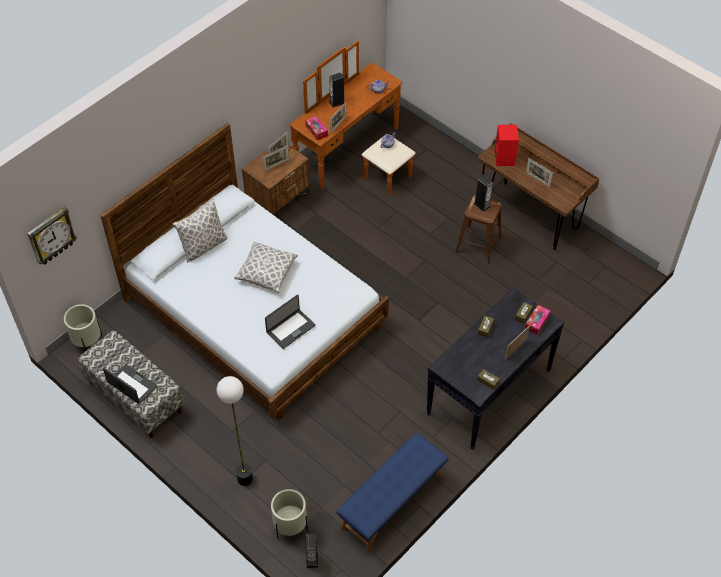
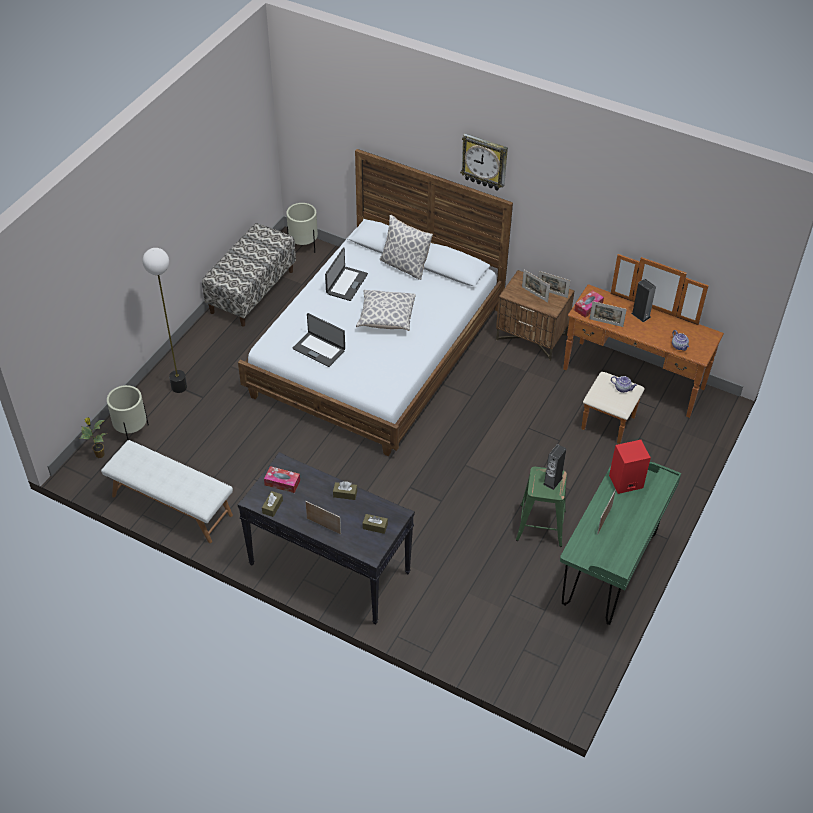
camera: 75 degrees right, 5 degrees down
wall clock [27,207,77,265] -> wall clock moved to [460,134,508,191]
laptop [103,364,157,404] -> laptop moved to [325,247,368,301]
speaker [306,534,318,568] -> potted plant [80,417,106,458]
blue bench [336,433,449,553] -> white bench [101,440,233,543]
brown stool [455,195,502,264] -> green stool [516,467,567,547]
brown desk [478,123,600,250] -> green desk [560,462,681,625]
tissue box [525,305,550,335] -> tissue box moved to [264,466,300,493]

